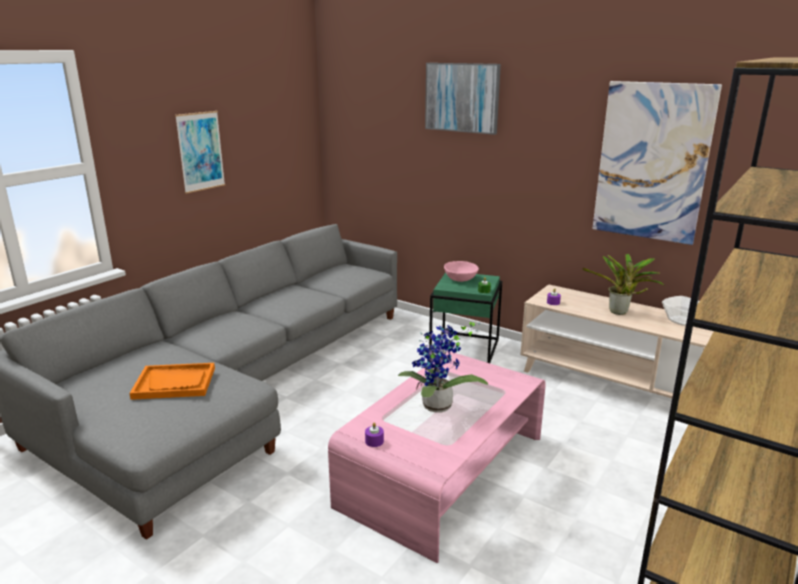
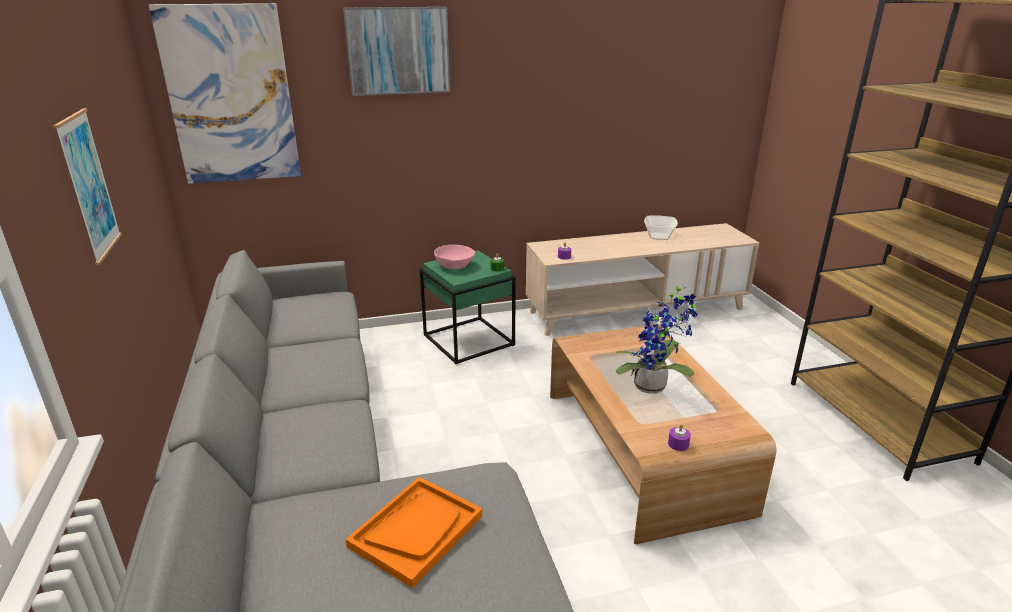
camera: 50 degrees left, 5 degrees up
pink coffee table [328,351,546,563] -> brown coffee table [550,324,777,544]
potted plant [582,254,666,315] -> none
picture [592,81,722,245] -> picture moved to [149,3,301,184]

